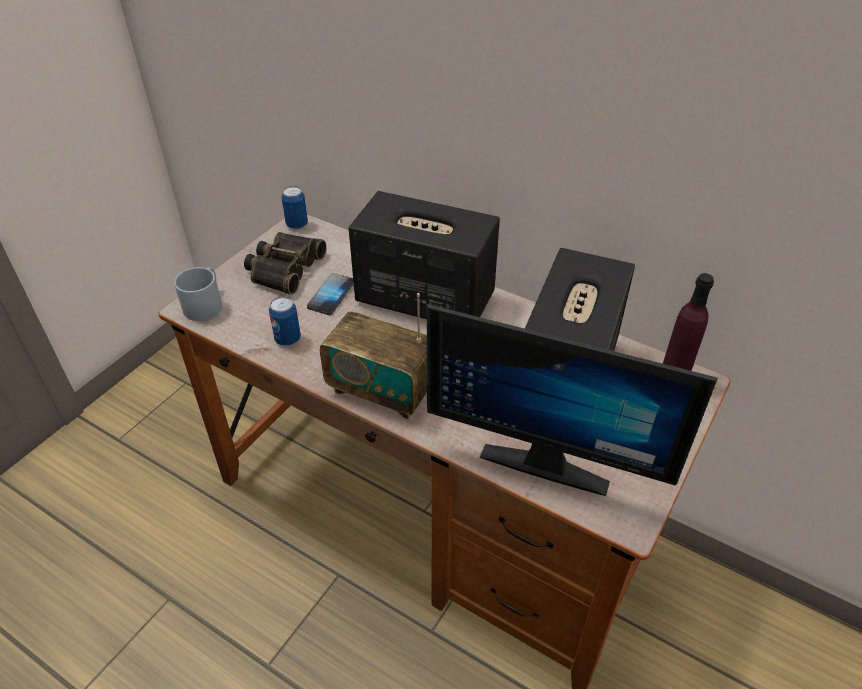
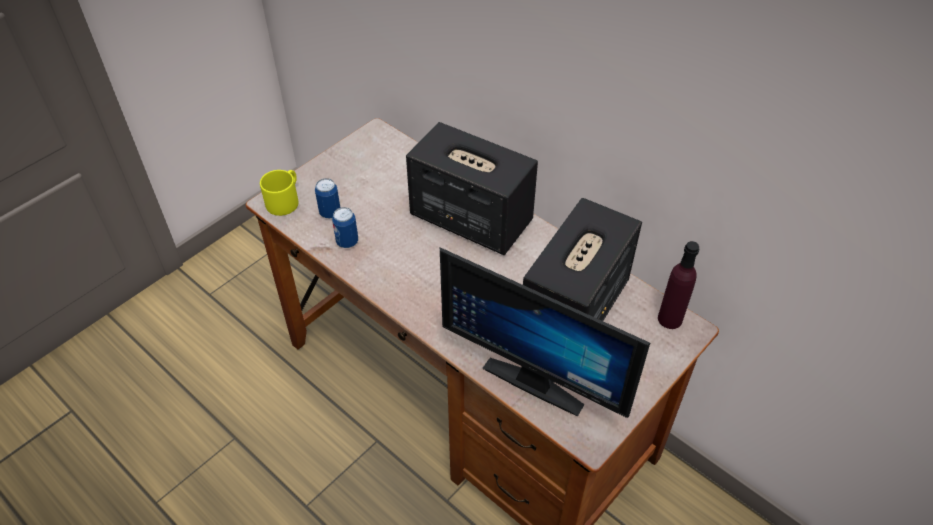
camera: 10 degrees right, 5 degrees up
grey mug [174,267,222,321] -> yellow mug [260,170,299,216]
binoculars [244,232,327,295] -> none
can [281,186,308,230] -> can moved to [315,178,341,218]
phone [307,273,354,315] -> none
radio [320,293,427,419] -> none

